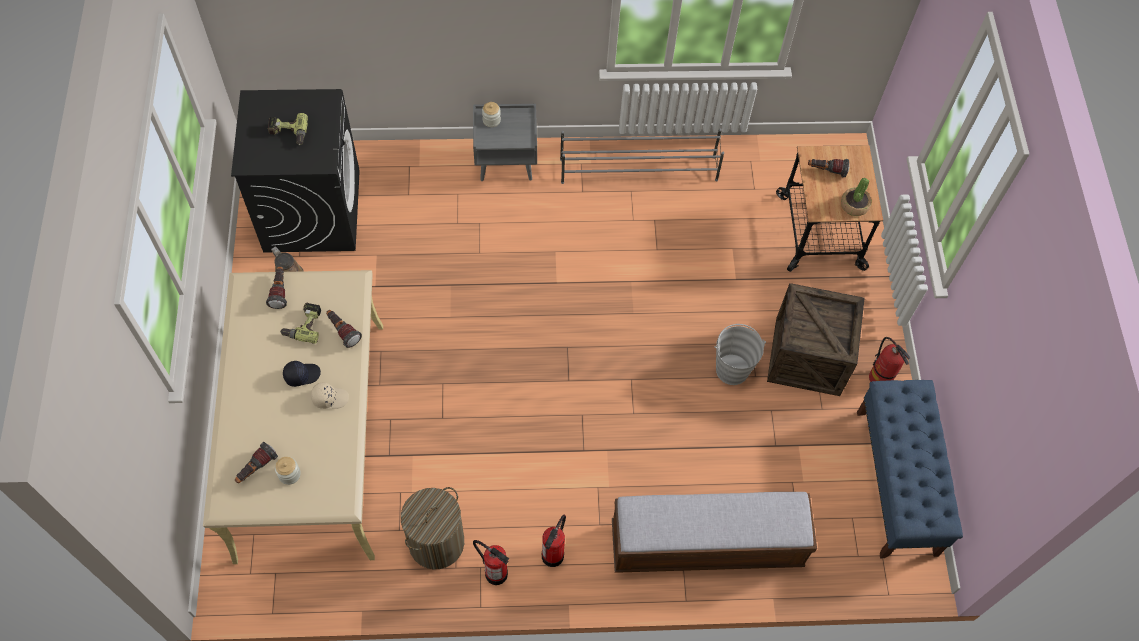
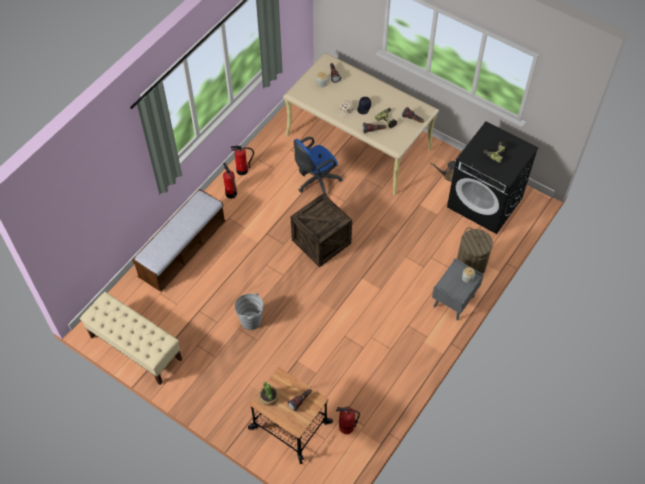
camera: 130 degrees right, 5 degrees down
laundry basket [401,487,464,569] -> laundry basket moved to [457,227,493,274]
grey shoe rack [560,129,724,184] -> none
crate [767,283,865,396] -> crate moved to [291,193,352,267]
blue bench [857,380,963,558] -> beige bench [80,292,182,385]
fire extinguisher [869,337,910,382] -> fire extinguisher moved to [336,406,360,434]
none -> blue office chair [294,137,342,196]

